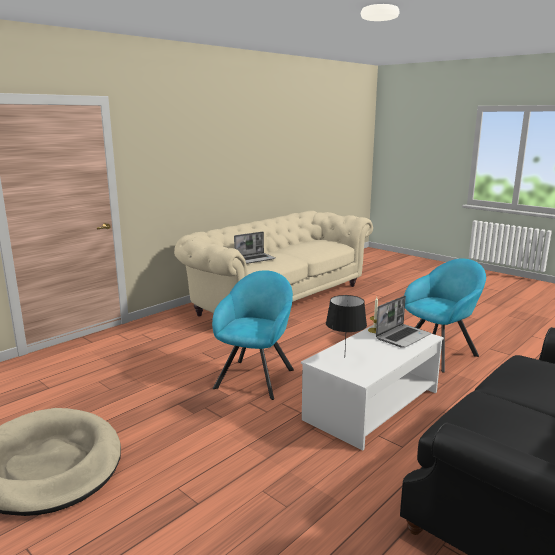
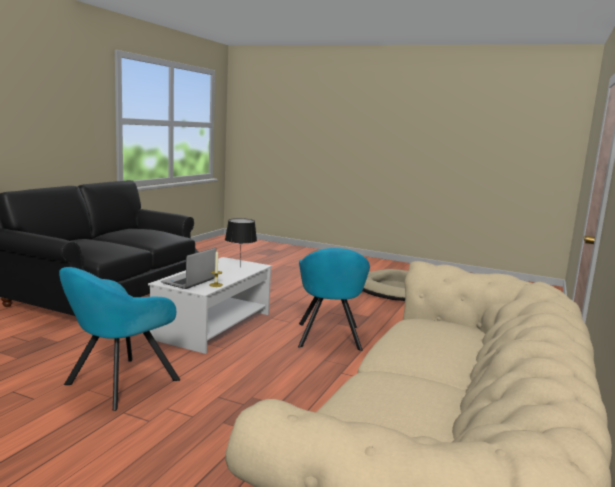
camera: 160 degrees right, 5 degrees down
laptop [234,232,275,264] -> none

